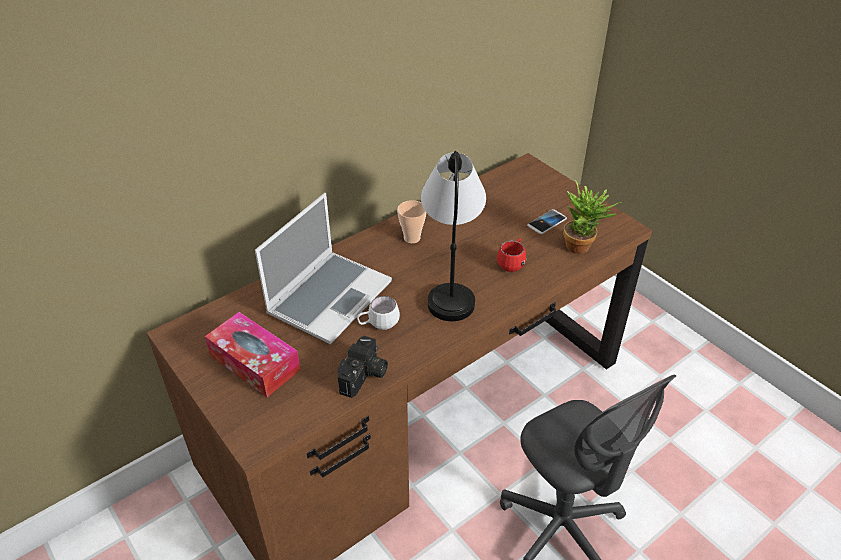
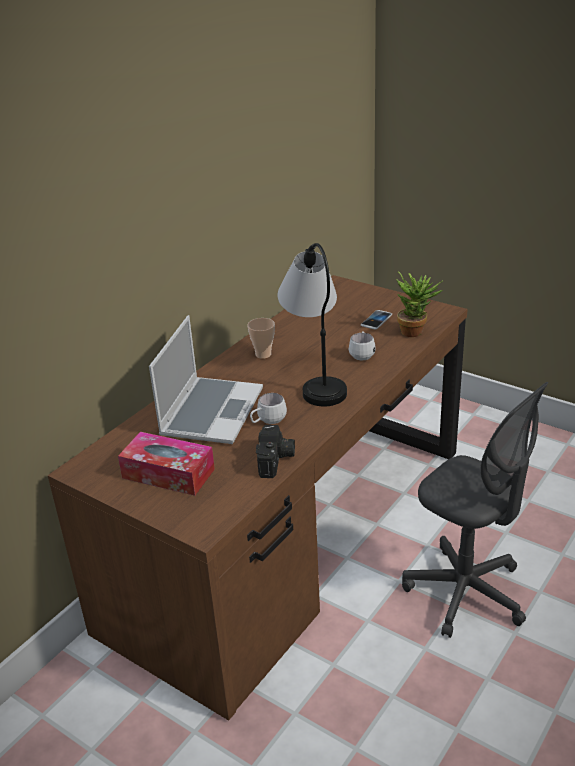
camera: 15 degrees left, 10 degrees down
red mug [497,238,526,272] -> white mug [349,331,376,360]

